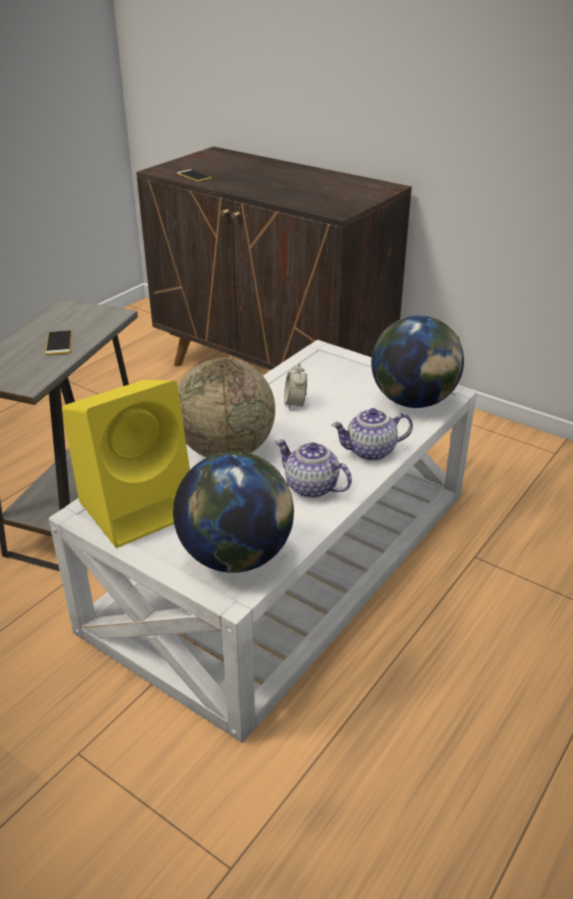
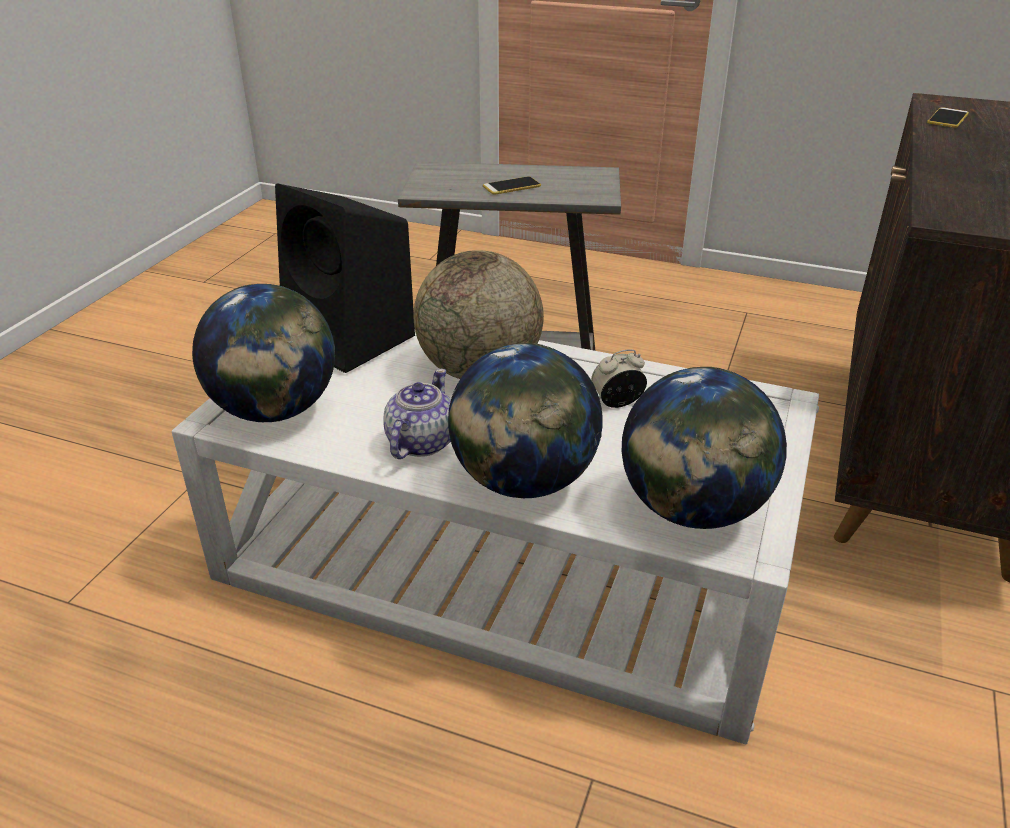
camera: 75 degrees right, 0 degrees up
yellow speaker [62,380,190,548] -> black speaker [275,183,415,373]
teapot [331,408,413,461] -> globe [448,343,603,498]

